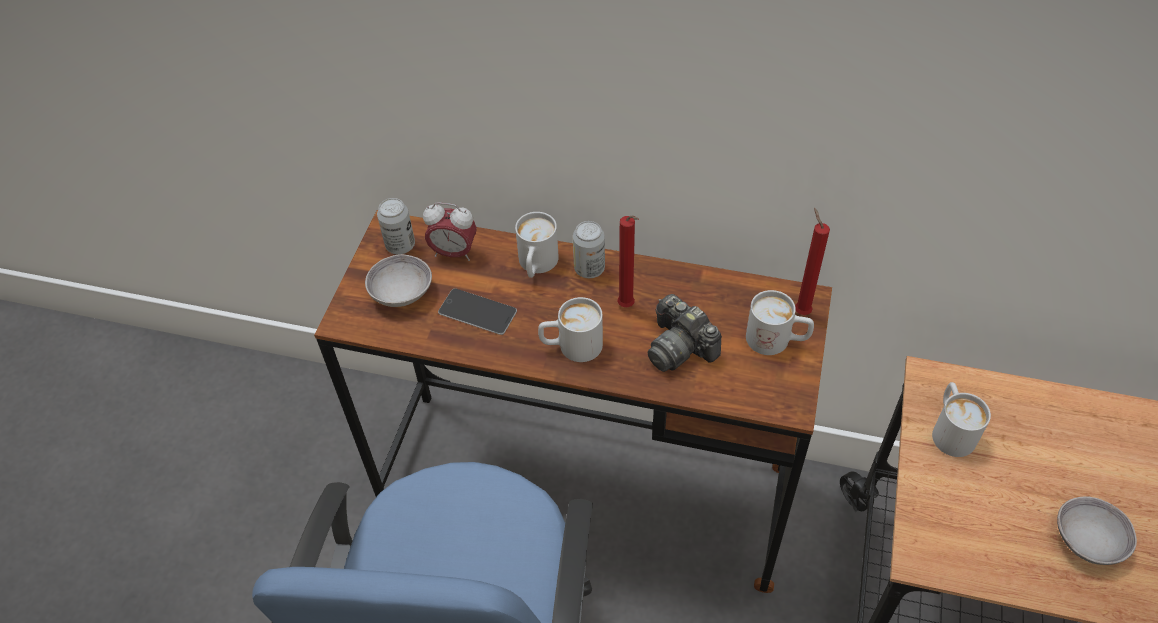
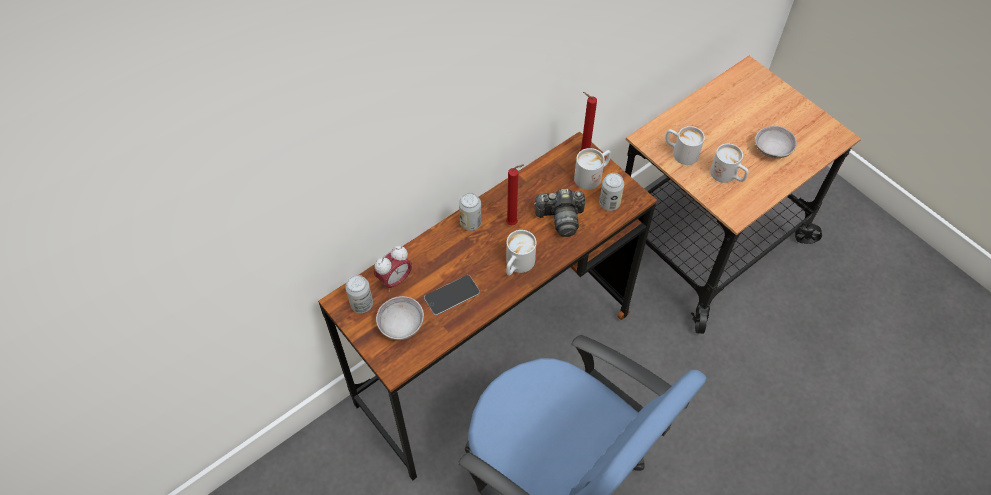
camera: 55 degrees left, 5 degrees up
white mug [515,212,559,278] -> white mug moved to [710,143,749,183]
none -> can [599,173,624,211]

